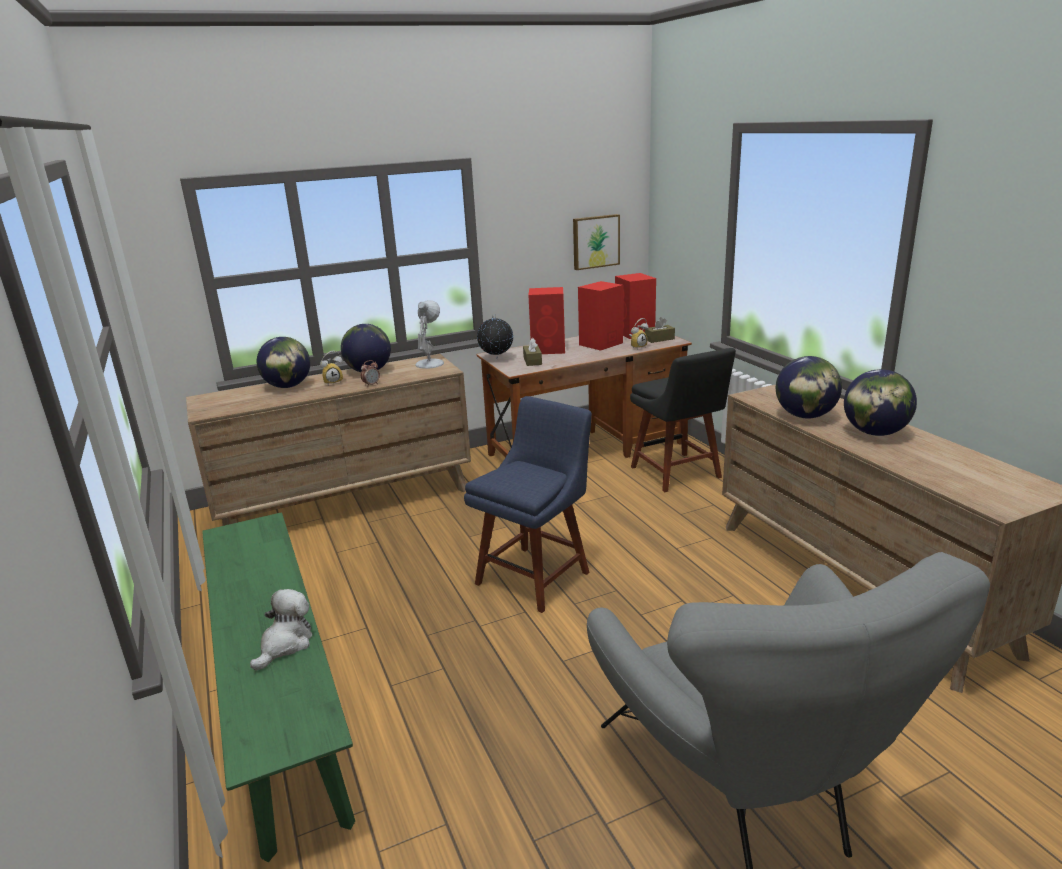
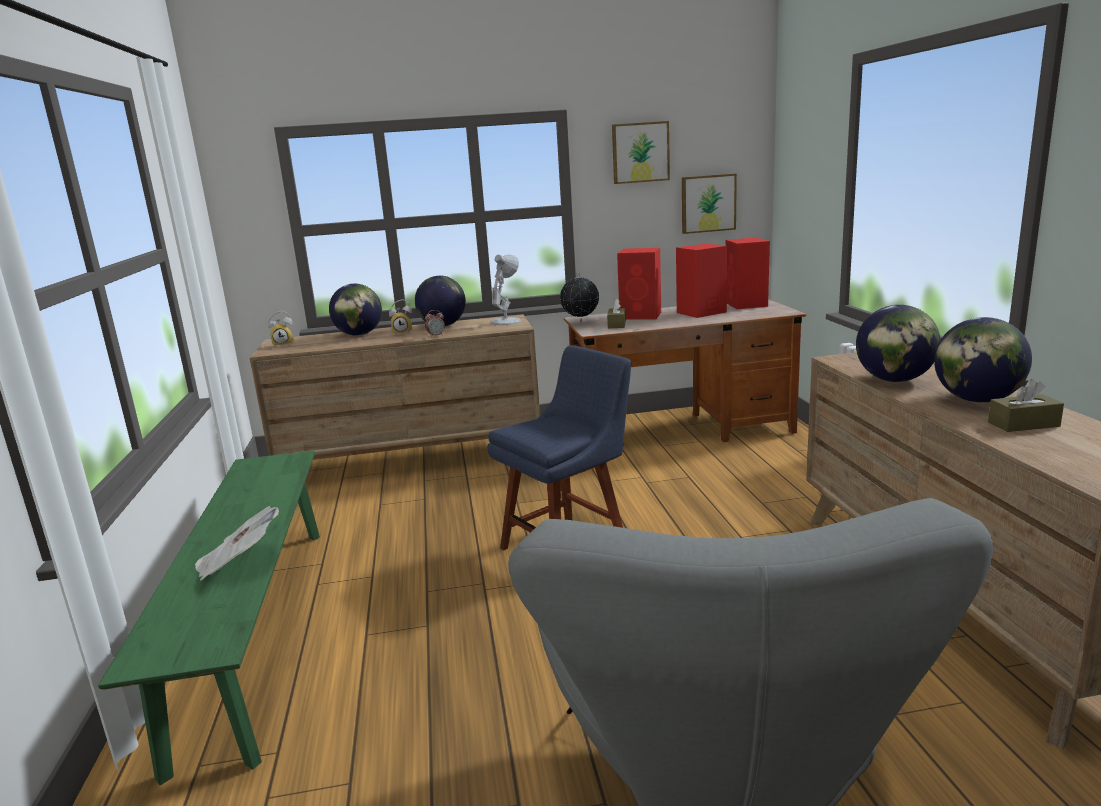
camera: 15 degrees right, 5 degrees down
plush toy [250,589,312,671] -> newspaper [195,506,279,580]
alarm clock [629,318,649,348] -> alarm clock moved to [268,311,294,348]
black chair [630,348,736,492] -> none
brown tissue box [645,317,675,343] -> brown tissue box moved to [988,379,1064,432]
none -> picture [612,121,670,184]

